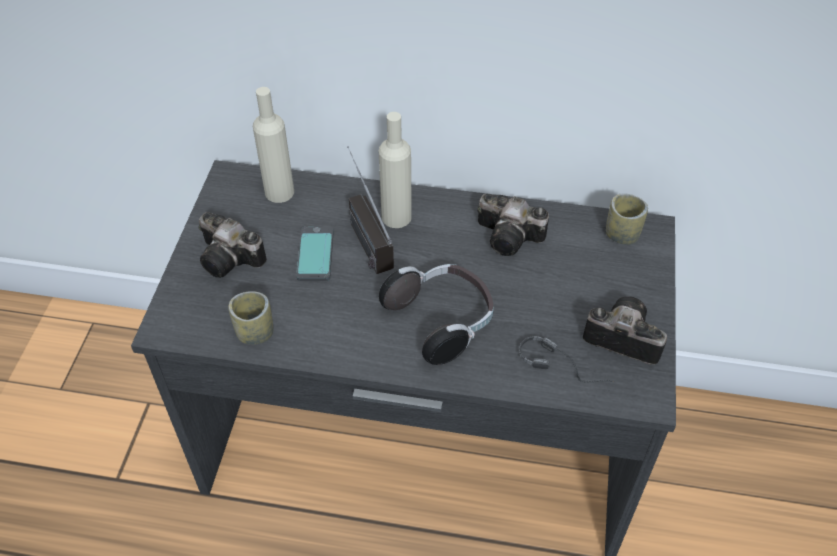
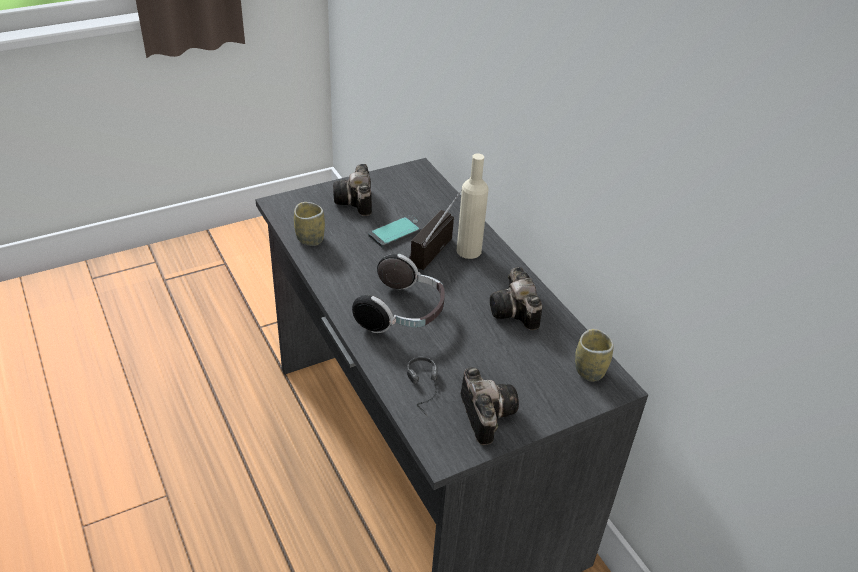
camera: 50 degrees right, 10 degrees down
beige bottle [253,87,294,203] -> none

